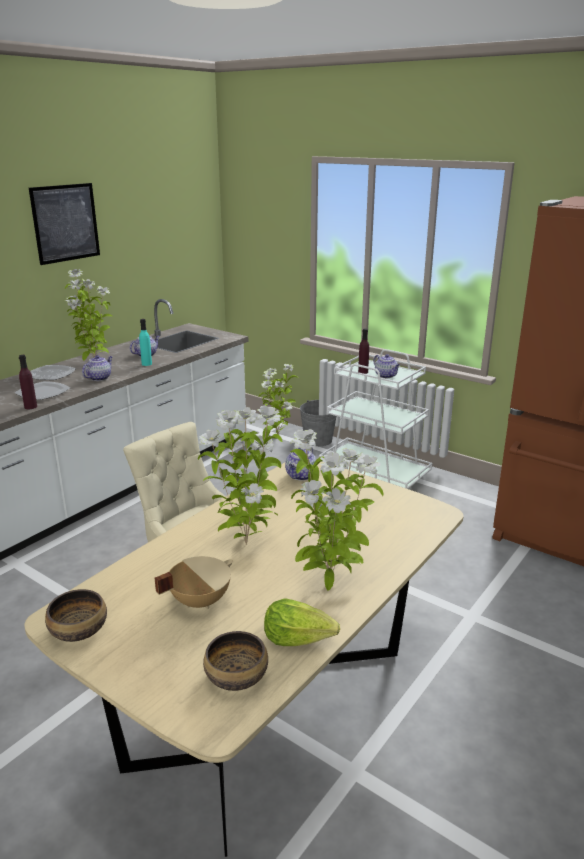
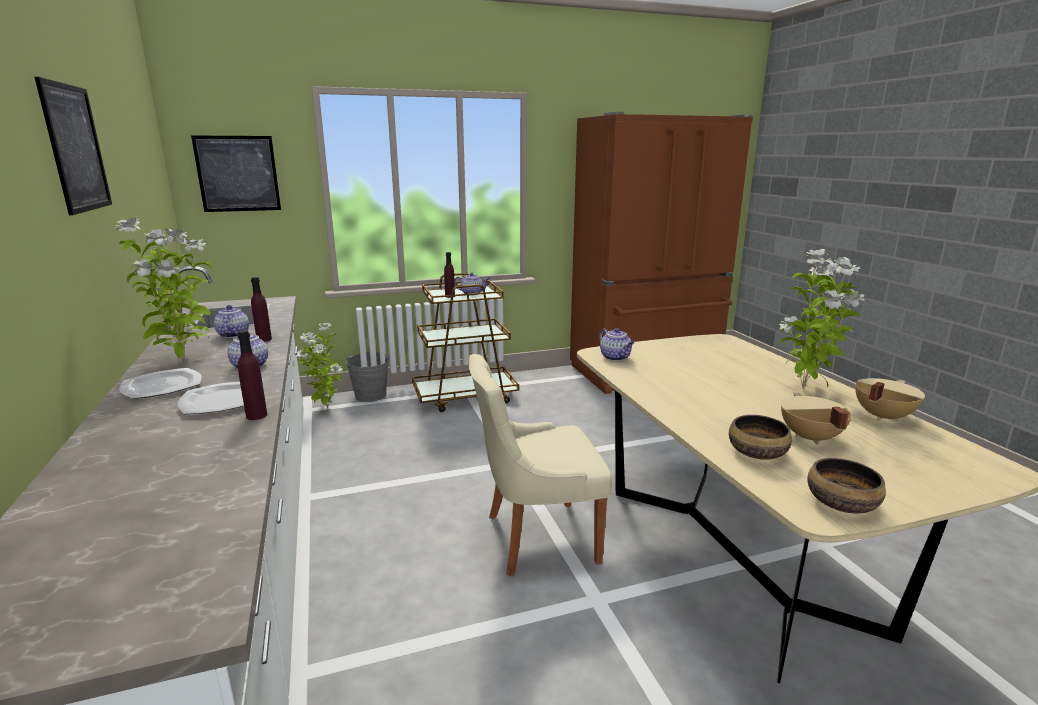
camera: 55 degrees left, 5 degrees down
turquoise bottle [139,319,152,366] -> purple bottle [251,277,272,342]
potted plant [198,406,283,545] -> none
bowl [203,631,268,691] -> bowl moved to [729,415,792,460]
lettuce [264,598,340,646] -> beige cooking pot [855,378,925,422]
white cart [319,349,433,489] -> brown cart [412,273,519,412]
none -> picture [191,135,281,212]

